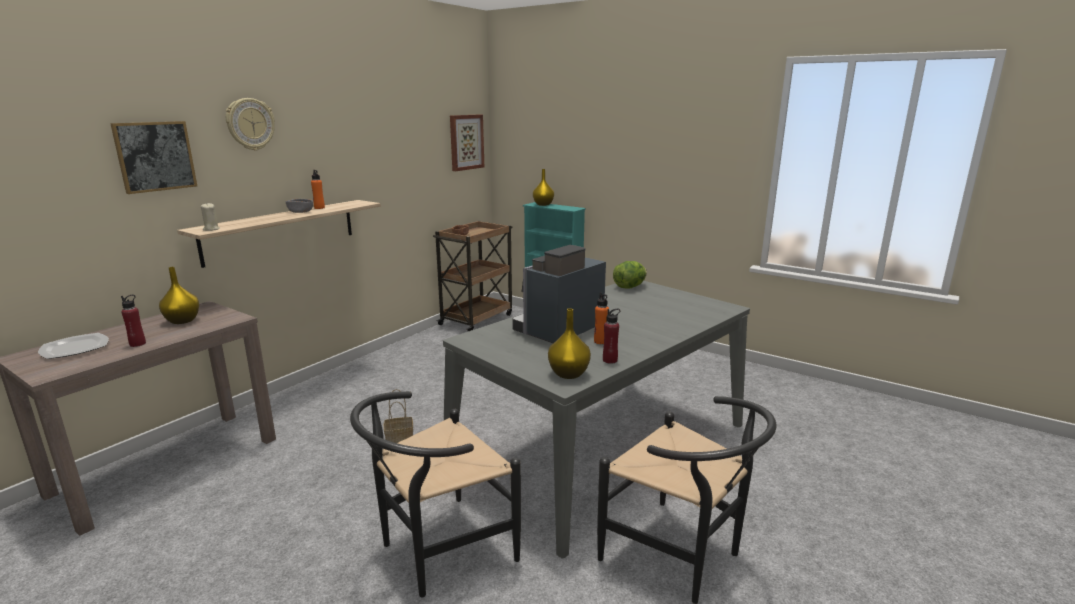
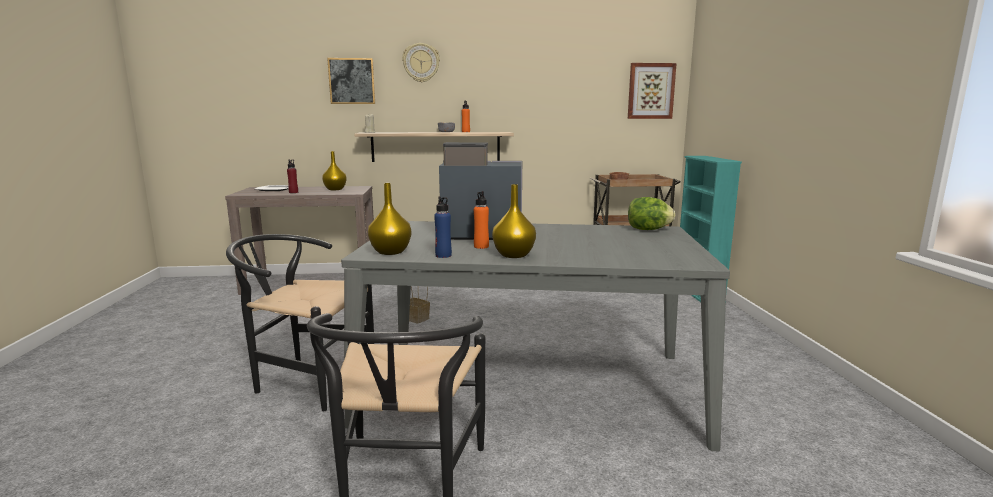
camera: 50 degrees right, 5 degrees down
yellow vase [533,169,554,206] -> yellow vase moved to [492,184,536,258]
red bottle [603,309,620,364] -> blue bottle [434,197,452,258]

